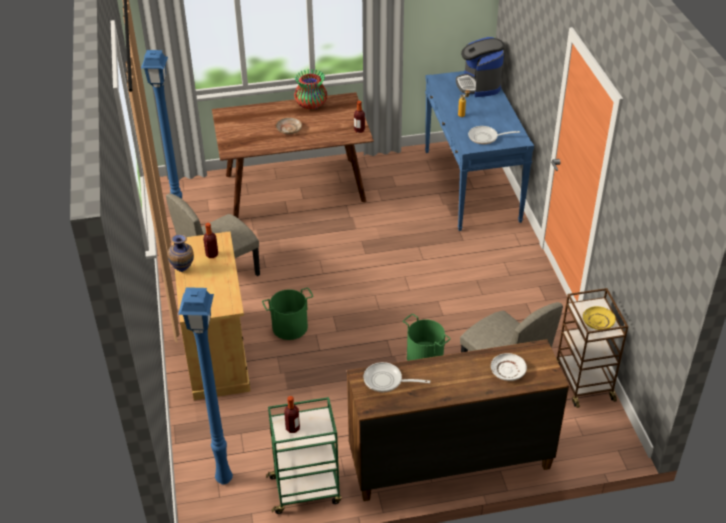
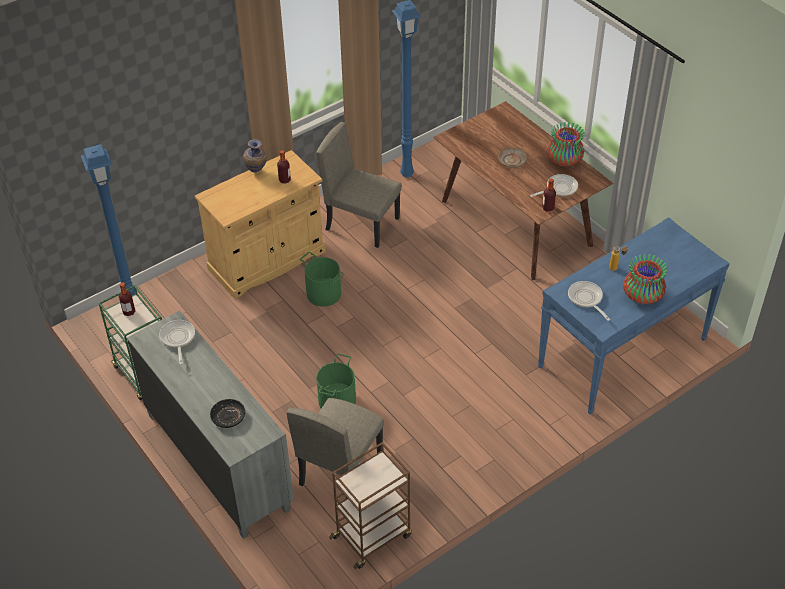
camera: 65 degrees right, 5 degrees up
brown dresser [347,339,569,501] -> grey dresser [127,311,294,539]
coffee machine [456,37,504,97] -> none
white plate [491,353,527,381] -> black plate [210,399,245,428]
yellow plate [583,306,616,330] -> none
none -> frying pan [530,174,578,197]
none -> vase [623,254,668,305]

